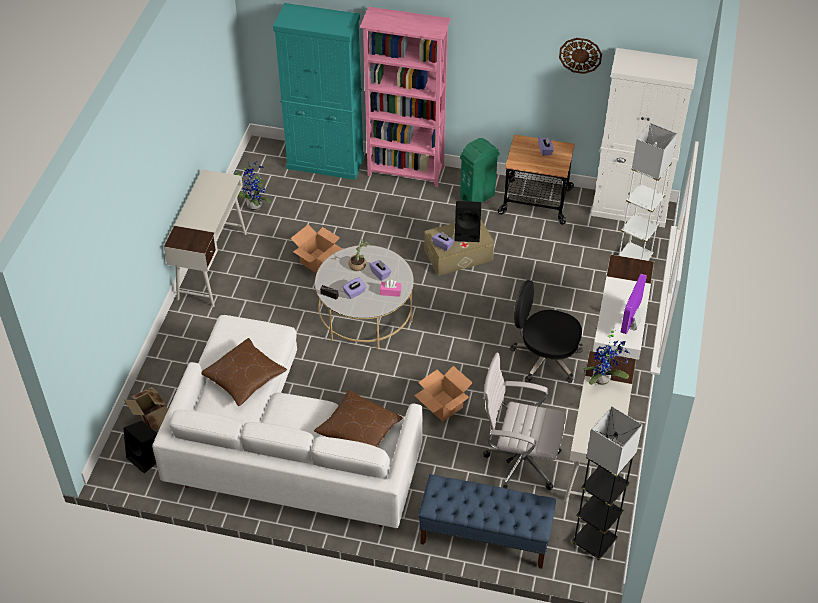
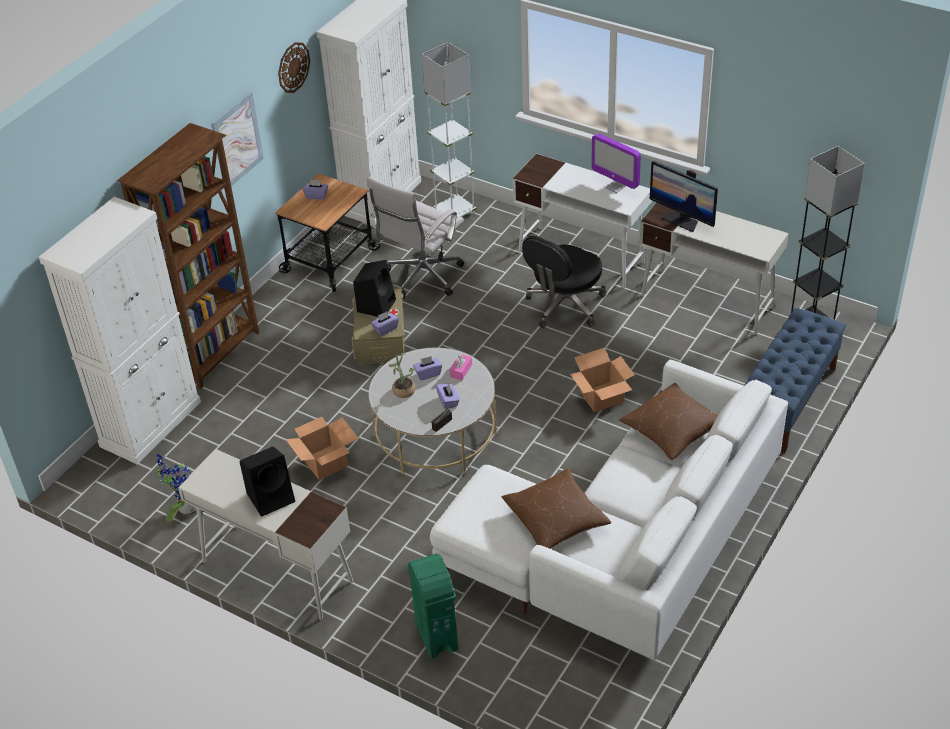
camera: 70 degrees left, 5 degrees down
black speaker [123,421,157,473] -> black speaker moved to [239,446,295,517]
cardboard box [124,387,168,430] -> none
turquoise cabinet [273,3,364,180] -> white cabinet [39,197,201,464]
pink bookcase [360,7,451,187] -> brown bookcase [117,123,259,389]
green trash can [460,138,500,203] -> green trash can moved to [407,554,458,659]
white office chair [483,353,566,490] -> white office chair moved to [367,177,464,299]
potted plant [584,328,629,385] -> monitor [650,161,718,232]
none -> picture [211,92,264,190]

